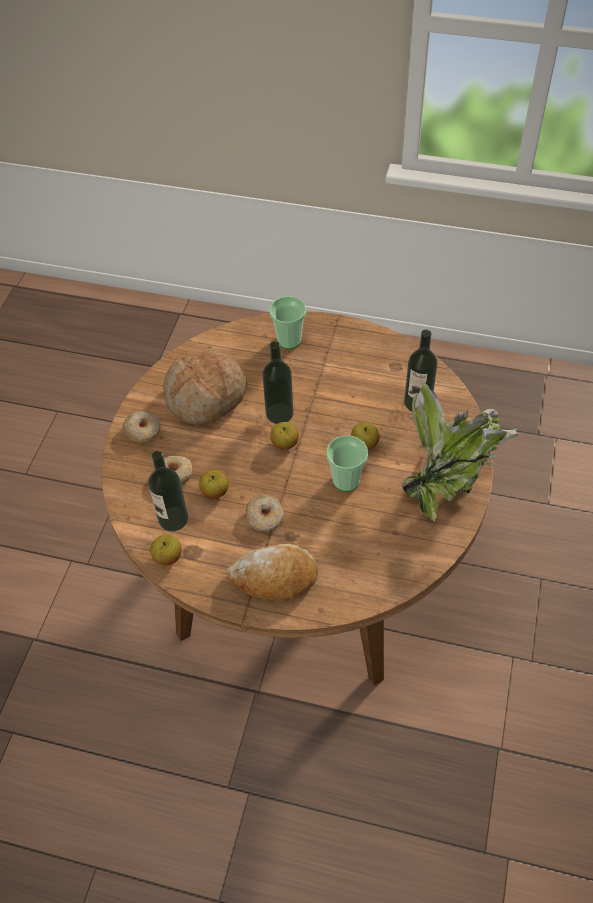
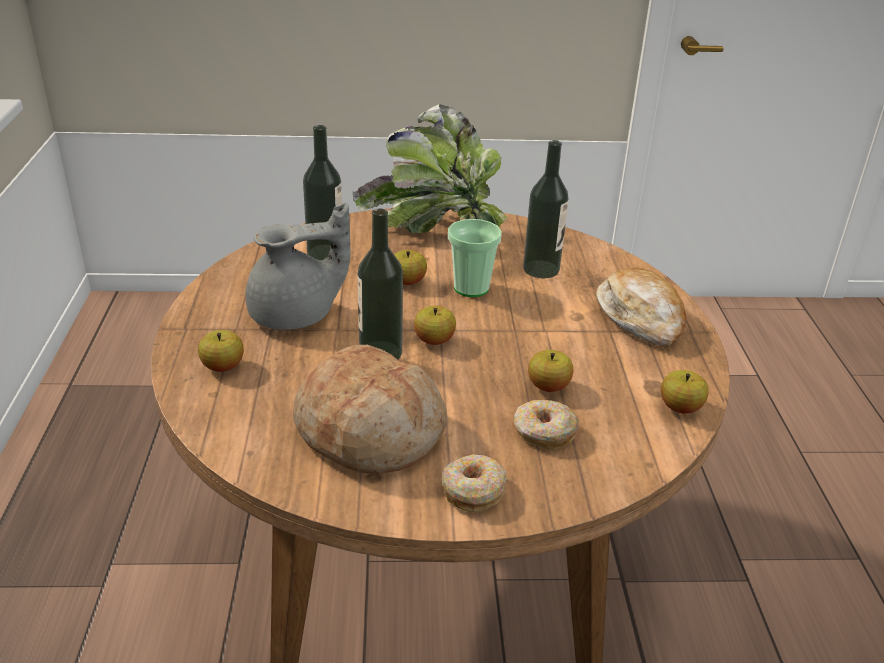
camera: 110 degrees left, 20 degrees down
bottle [148,451,188,531] -> bottle moved to [523,140,569,278]
donut [246,495,284,532] -> none
cup [269,296,306,349] -> apple [198,330,244,372]
none -> grey teapot [246,202,350,330]

